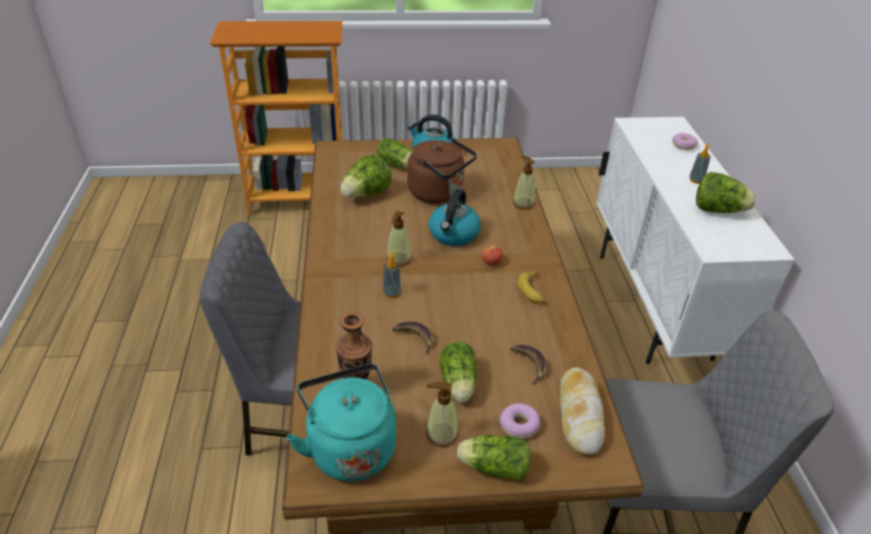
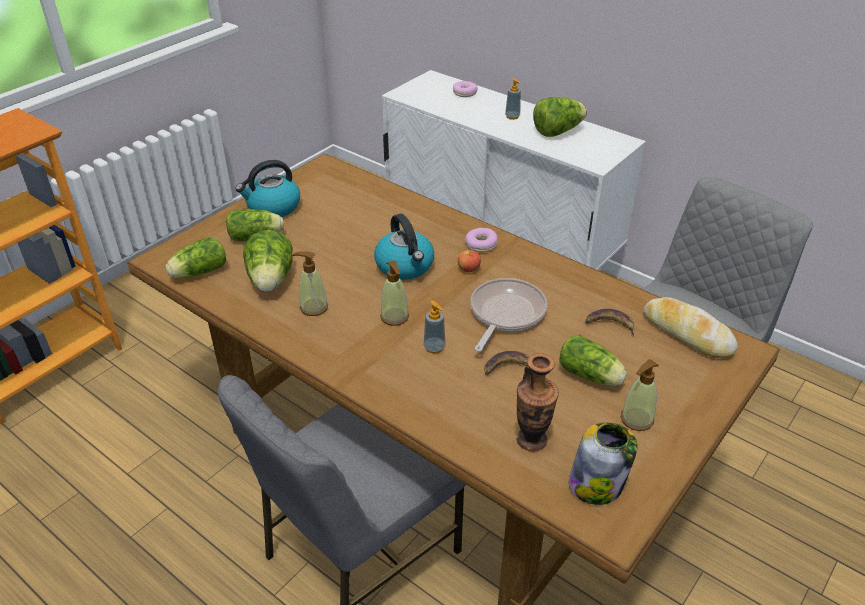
camera: 45 degrees left, 0 degrees up
turquoise kettle [286,364,396,481] -> jar [569,422,638,505]
brown kettle [407,138,477,204] -> none
lettuce [457,435,531,481] -> lettuce moved to [165,237,226,278]
donut [500,403,541,439] -> donut moved to [465,228,498,252]
soap dispenser [513,156,535,209] -> soap dispenser moved to [292,251,328,316]
banana [518,271,545,303] -> none
none -> frying pan [470,278,547,352]

